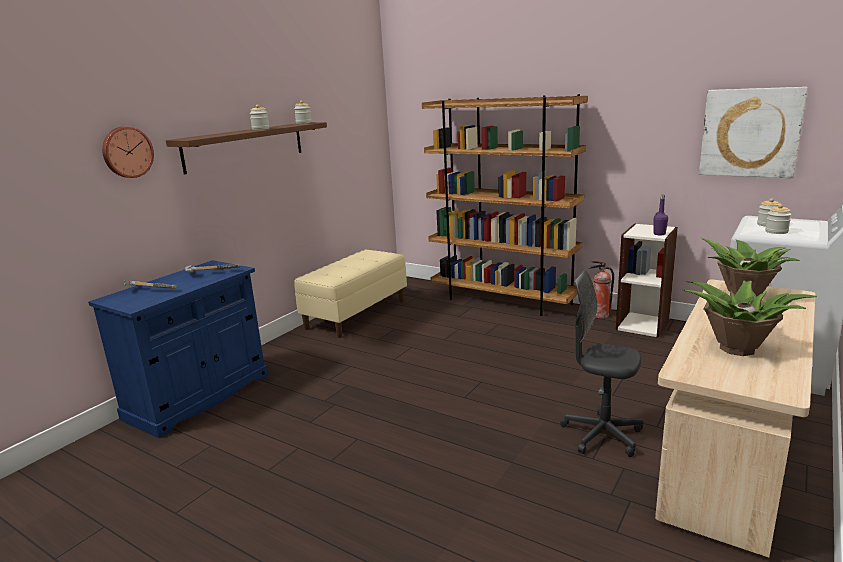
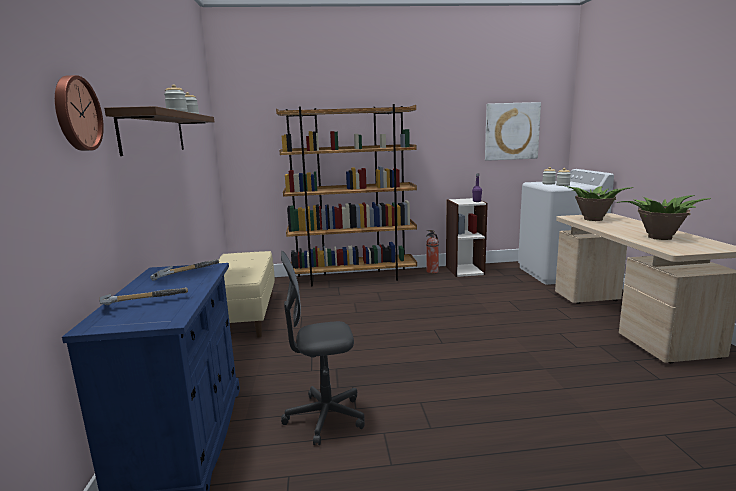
camera: 40 degrees left, 5 degrees down
grey office chair [560,269,644,457] -> grey office chair moved to [281,251,365,445]

